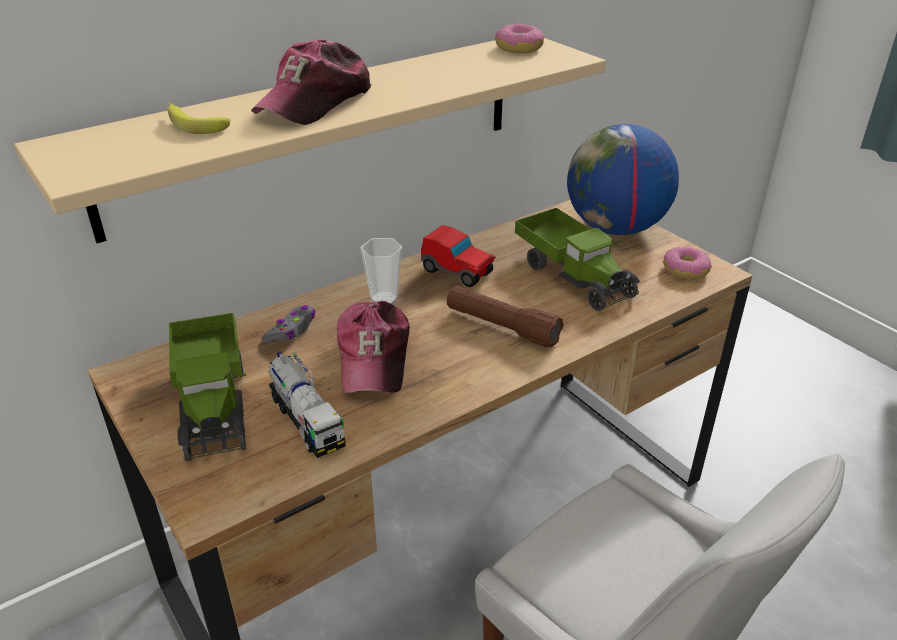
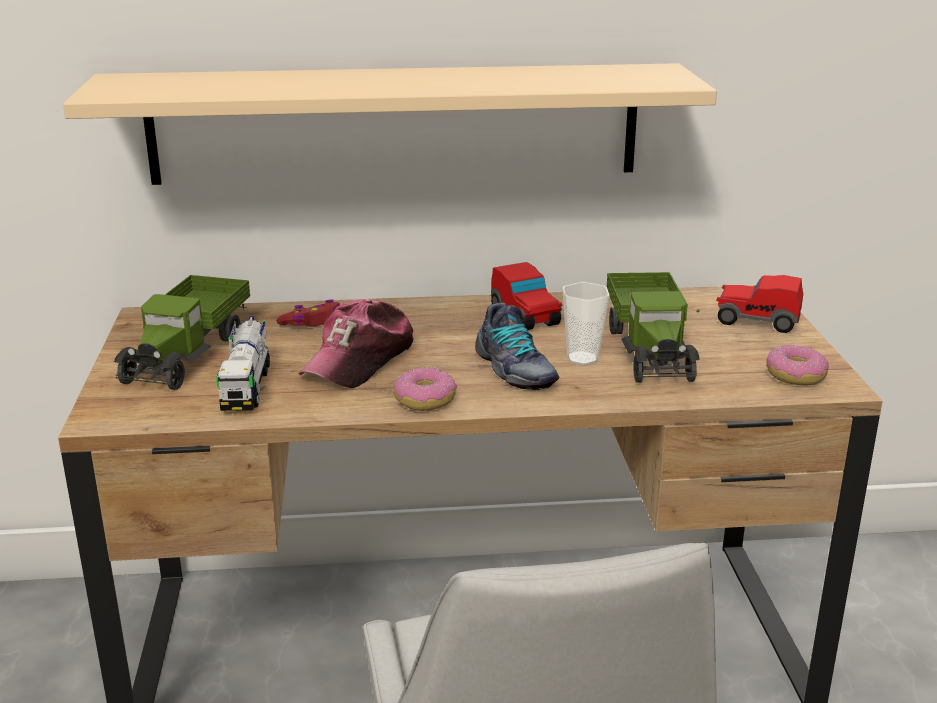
camera: 30 degrees right, 10 degrees down
banana [168,103,230,134] -> none
cap [251,39,371,125] -> none
grey game controller [262,305,316,343] -> red game controller [276,299,340,327]
cup [361,238,402,304] -> cup moved to [562,282,610,366]
brown flashlight [447,286,564,348] -> shoe [475,303,559,390]
donut [495,23,545,54] -> donut moved to [393,367,457,411]
globe [567,124,679,235] -> toy car [716,275,803,333]

